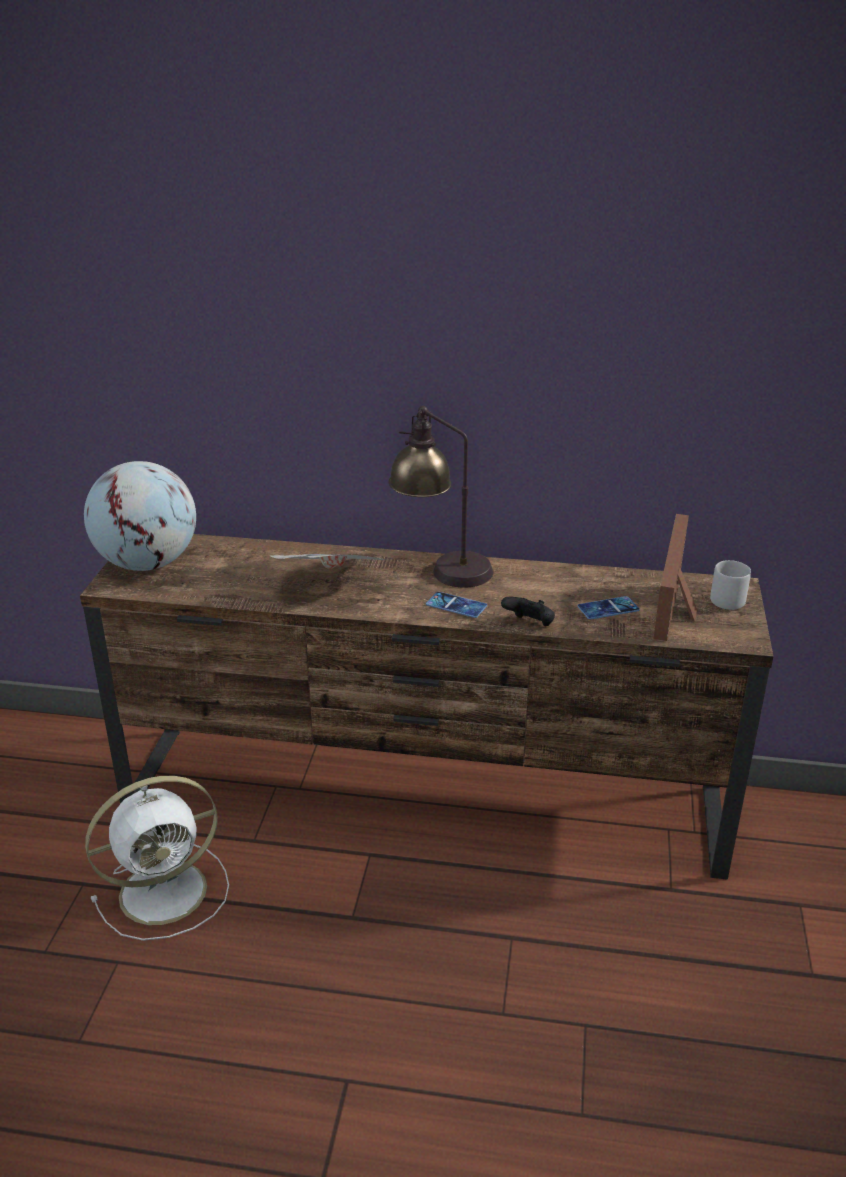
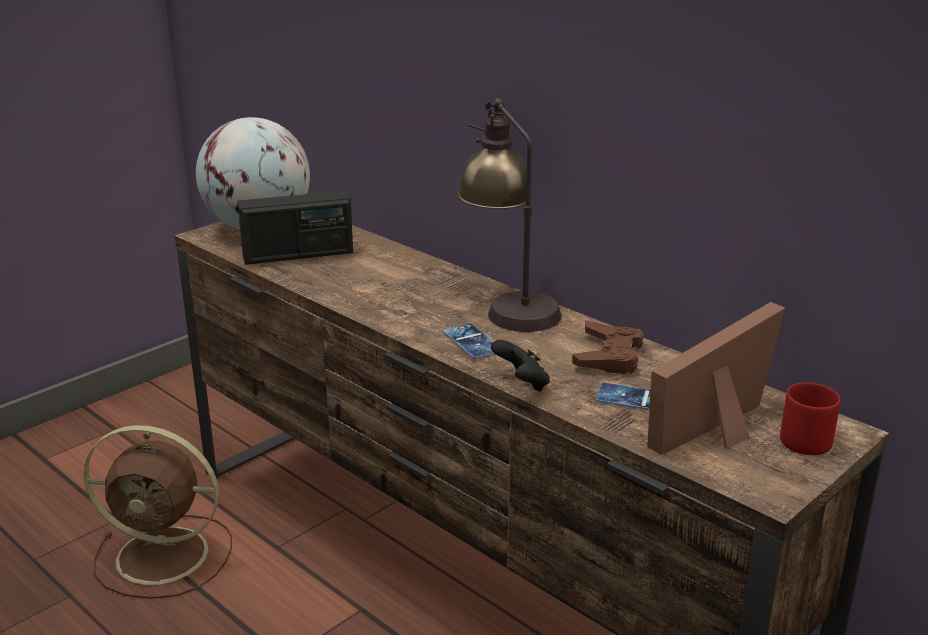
camera: 35 degrees right, 5 degrees down
white fan [85,776,229,941] -> brown fan [84,425,232,599]
newspaper [271,554,386,569] -> none
grey mug [710,560,751,610] -> red mug [780,382,840,455]
none -> radio [237,191,353,265]
none -> brown game controller [572,320,644,374]

